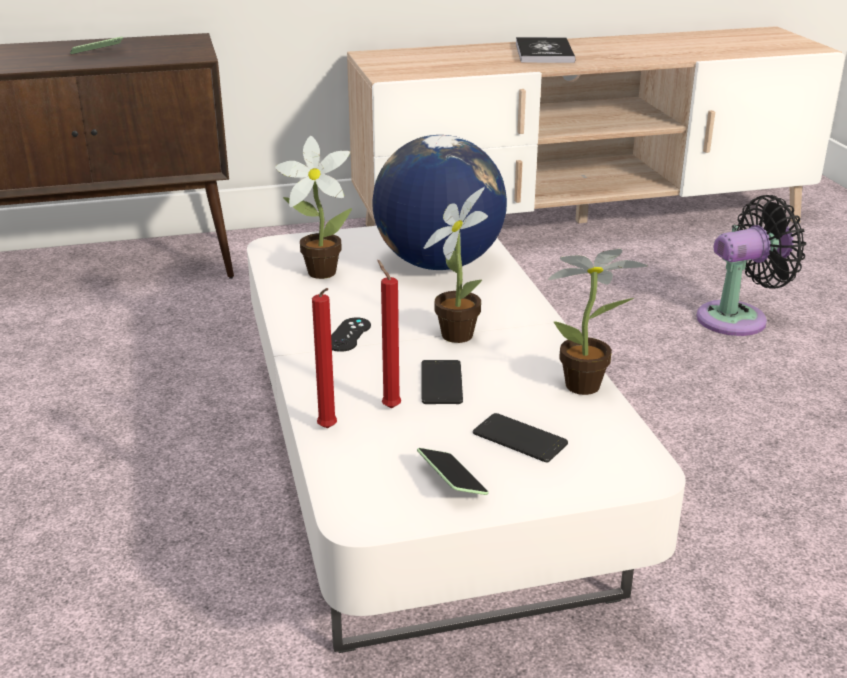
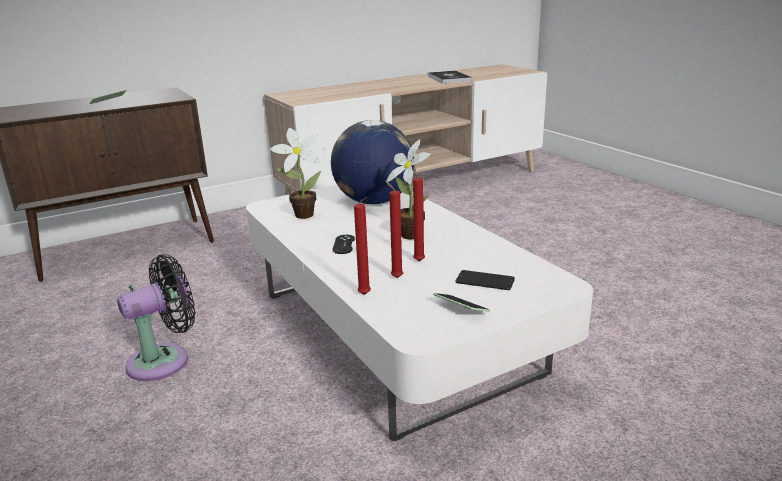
camera: 15 degrees left, 5 degrees down
phone [422,360,463,404] -> red candle [413,167,425,261]
book [516,37,575,63] -> book moved to [428,71,472,83]
potted plant [548,249,648,395] -> none
black fan [696,195,806,336] -> black fan moved to [117,254,195,381]

